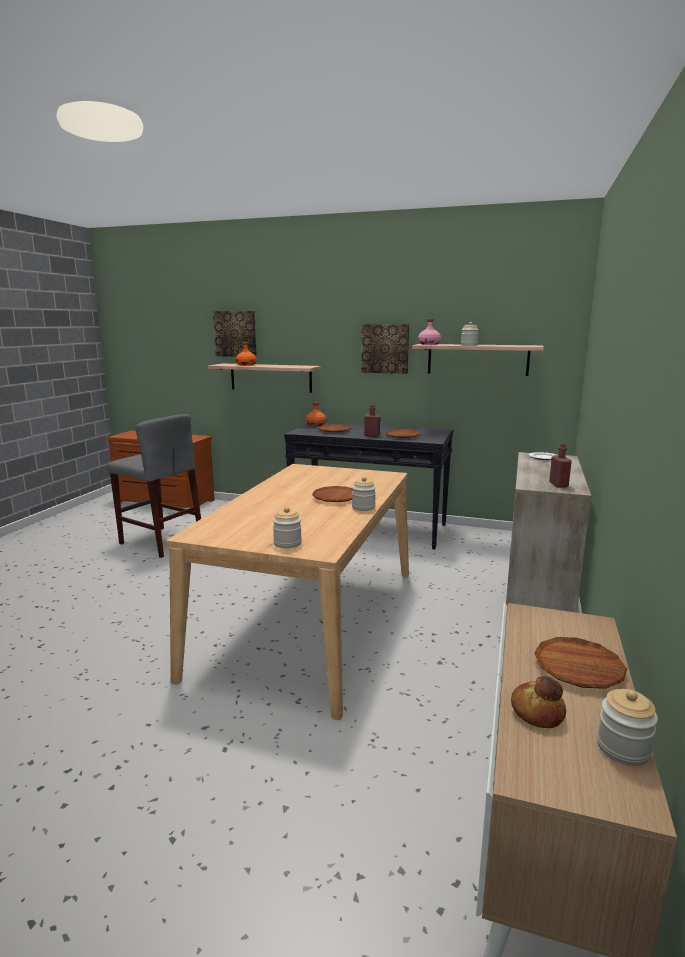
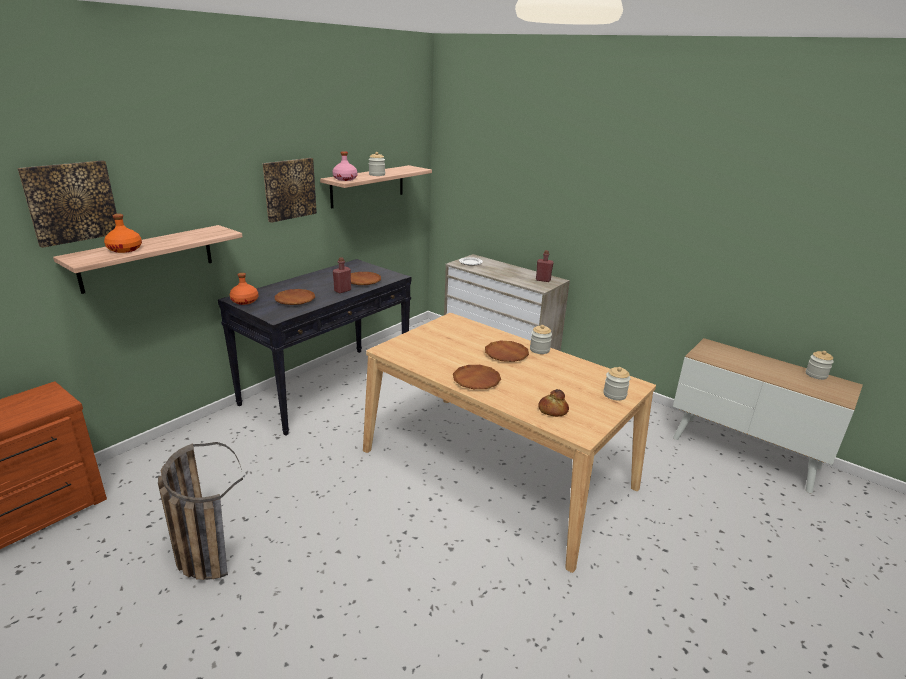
camera: 70 degrees left, 10 degrees up
grey stool [108,414,201,558] -> basket [158,442,243,580]
bread [511,676,566,728] -> bread moved to [538,389,569,417]
brown plate [534,637,627,689] -> brown plate moved to [453,365,501,389]

